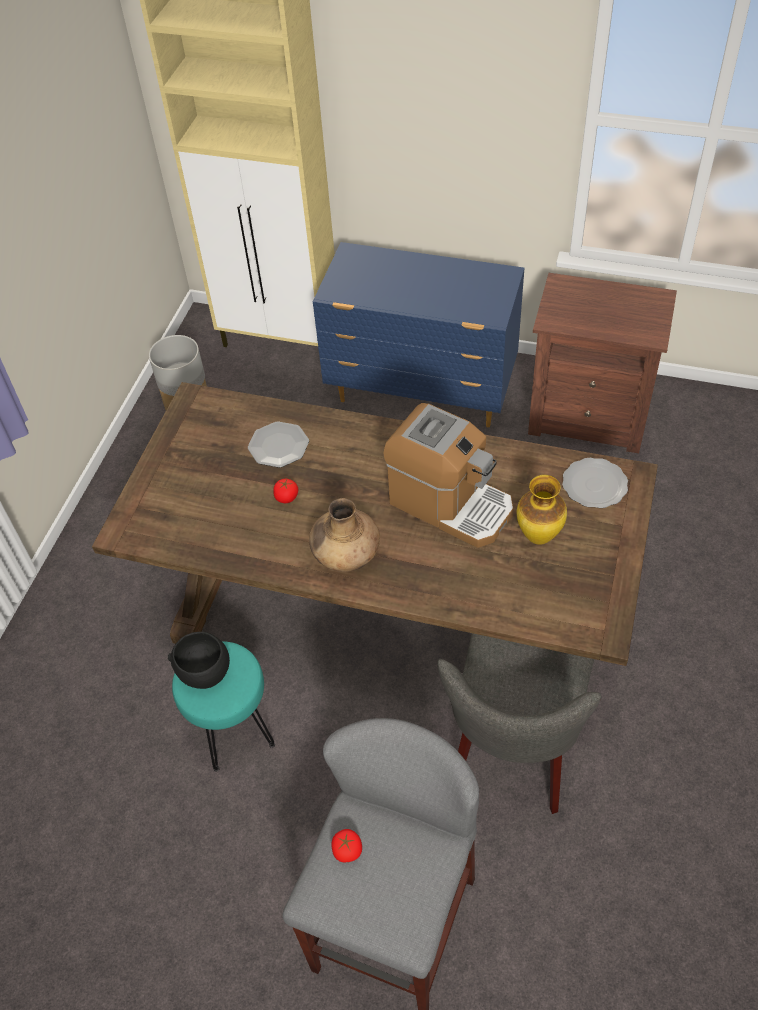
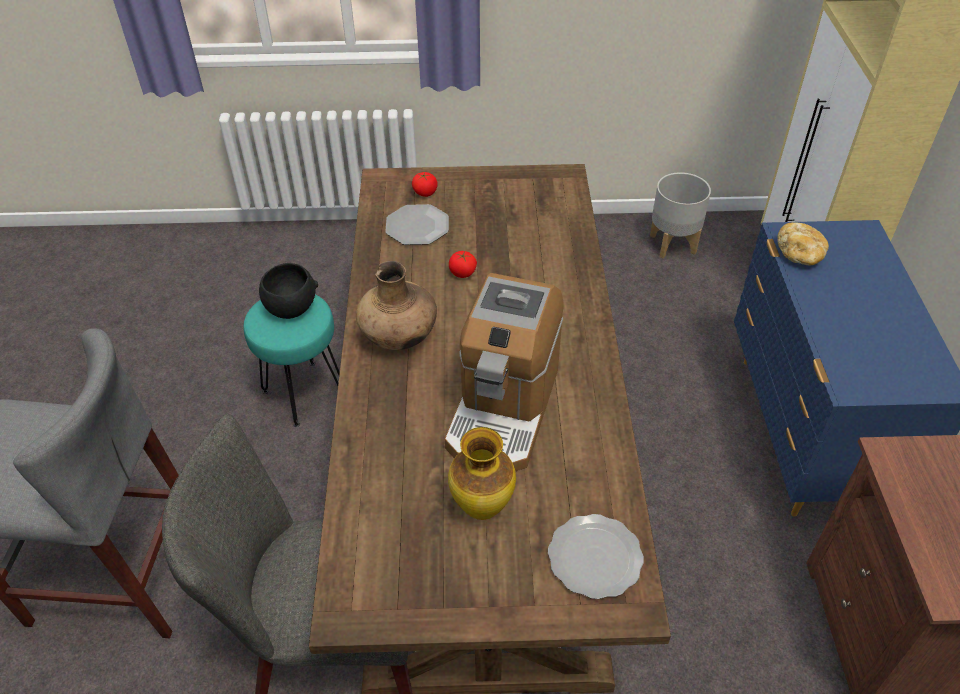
camera: 70 degrees right, 5 degrees down
plate [248,421,309,468] -> plate moved to [385,204,449,245]
tomato [331,829,362,862] -> tomato moved to [412,172,438,197]
none -> bread [777,222,829,265]

